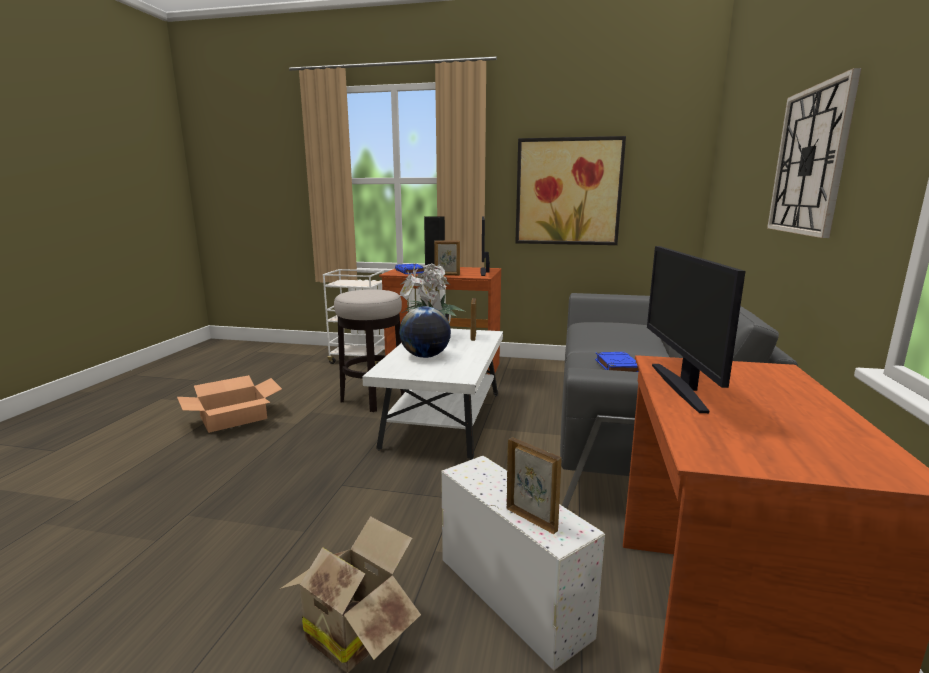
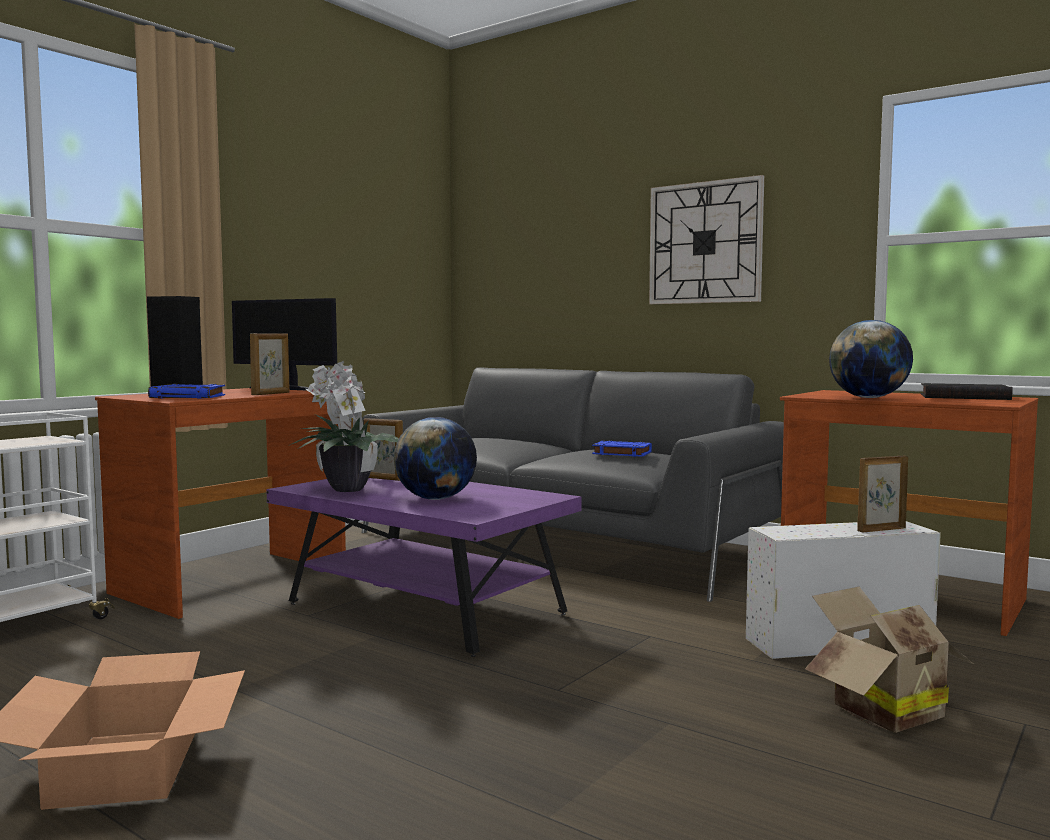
camera: 65 degrees left, 10 degrees down
stool [334,290,405,412] -> none
white coffee table [362,329,503,460] -> purple coffee table [266,478,582,657]
picture [515,136,626,245] -> none
monitor [647,246,745,413] -> globe [829,320,913,398]
none -> black book [920,383,1012,400]

